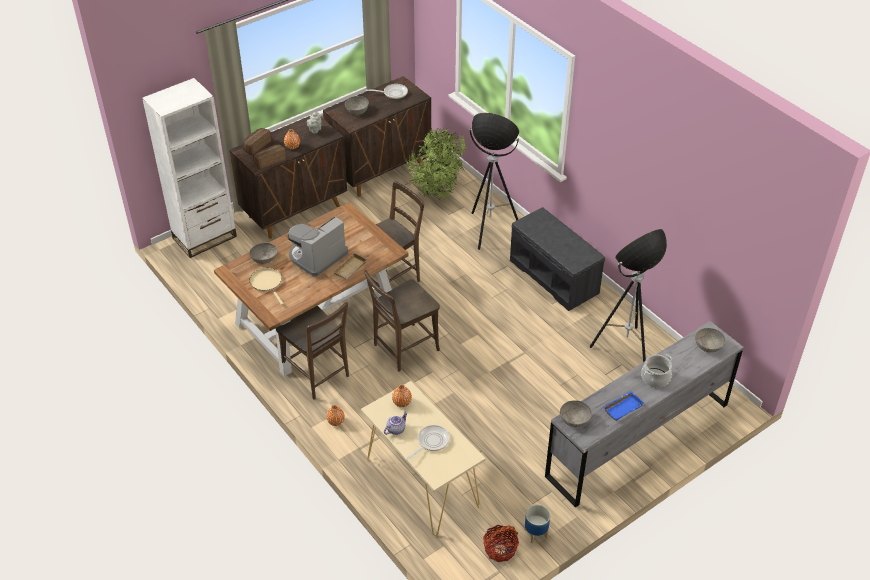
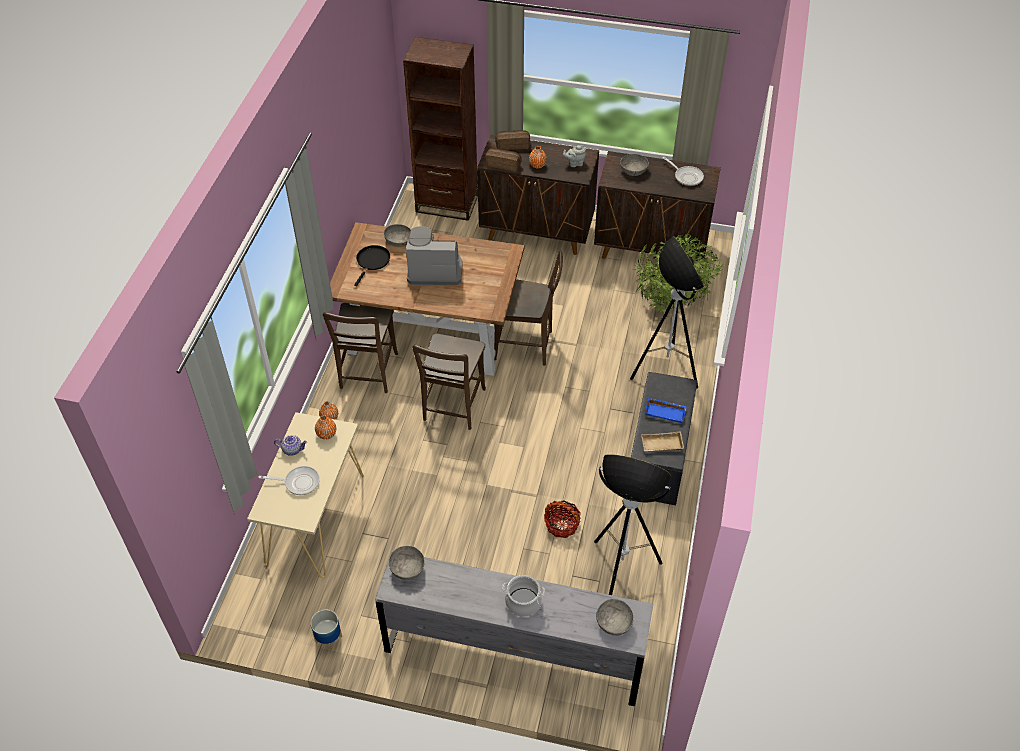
camera: 50 degrees right, 5 degrees up
white bookcase [142,78,237,258] -> brown bookcase [403,37,478,221]
beige frying pan [249,268,284,305] -> black frying pan [354,245,390,286]
beige tray [333,252,368,279] -> beige tray moved to [641,431,684,452]
brown chair [364,270,440,372] -> brown chair turned 90 degrees counterclockwise [412,333,486,430]
basket [483,525,519,562] -> basket moved to [544,500,581,538]
blue tray [603,391,644,421] -> blue tray moved to [645,398,687,423]

